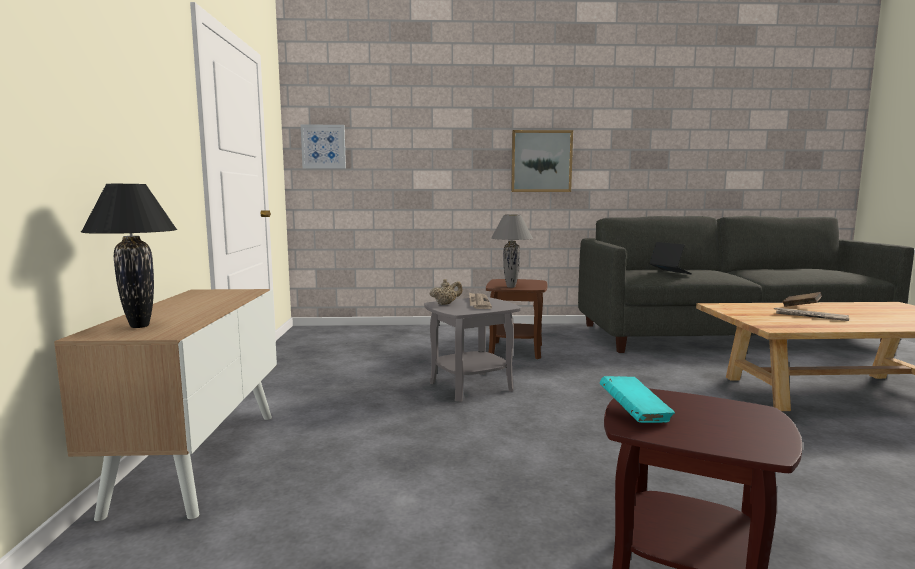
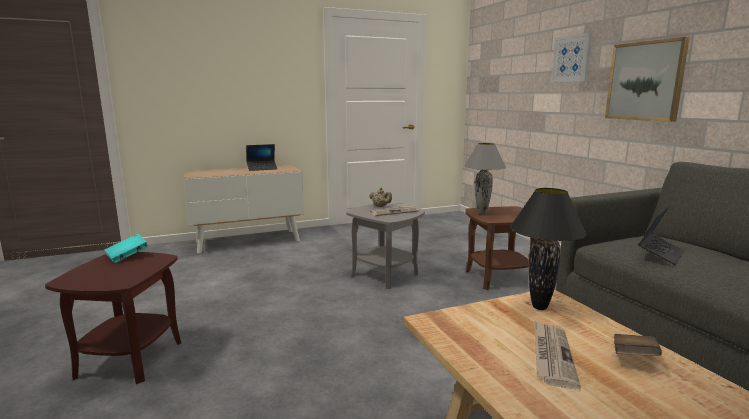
camera: 70 degrees right, 5 degrees up
black table lamp [81,184,177,328] -> black table lamp moved to [510,188,587,310]
picture [301,125,346,169] -> picture moved to [551,33,592,83]
none -> laptop [246,144,278,171]

